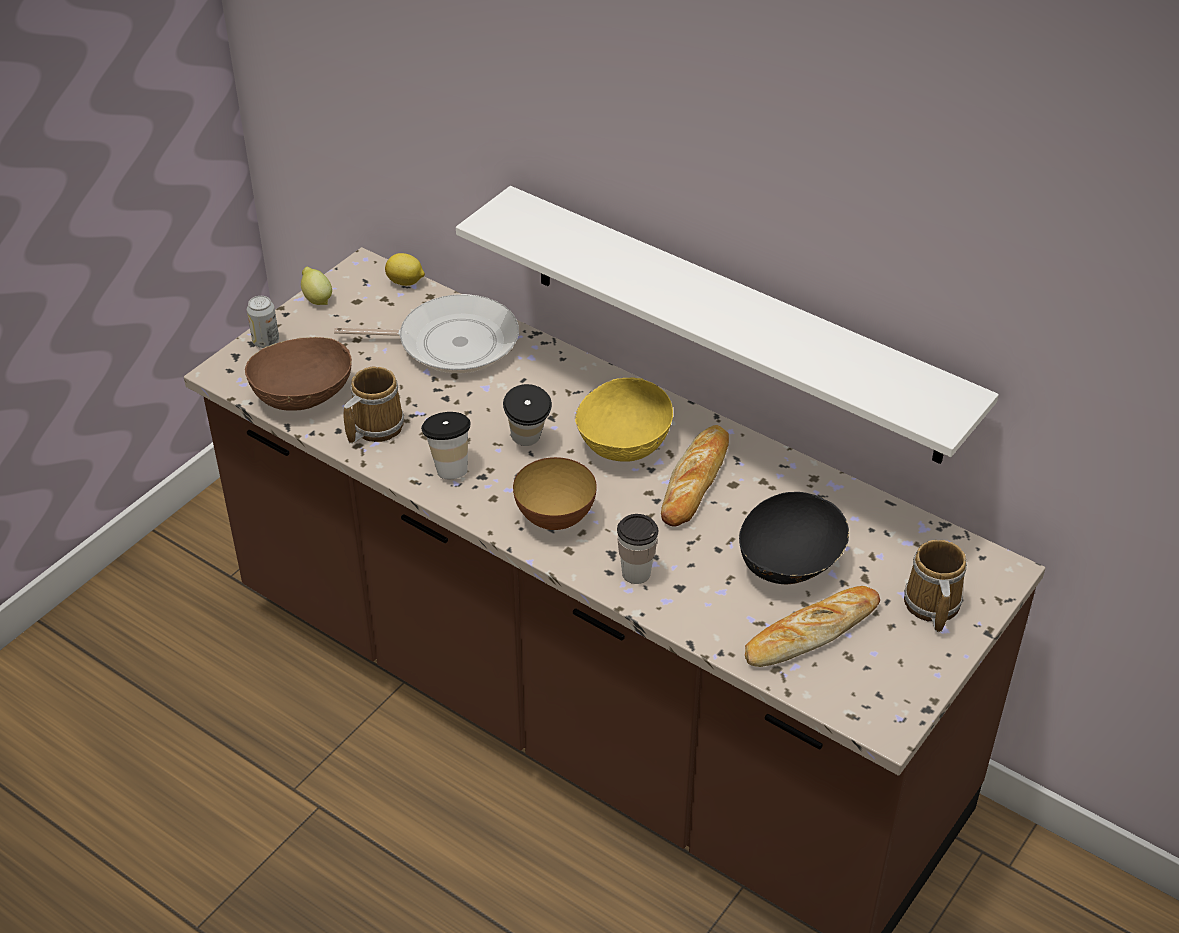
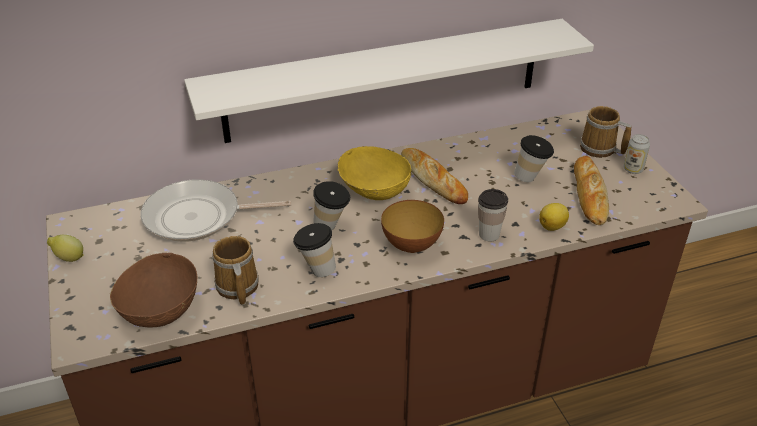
camera: 55 degrees left, 5 degrees down
can [247,296,279,348] -> can moved to [623,134,650,174]
frying pan [334,294,519,373] -> frying pan turned 135 degrees counterclockwise [141,179,291,242]
lemon [385,253,425,286] -> lemon moved to [539,203,569,231]
black bowl [739,492,849,584] -> cup [514,135,554,182]

